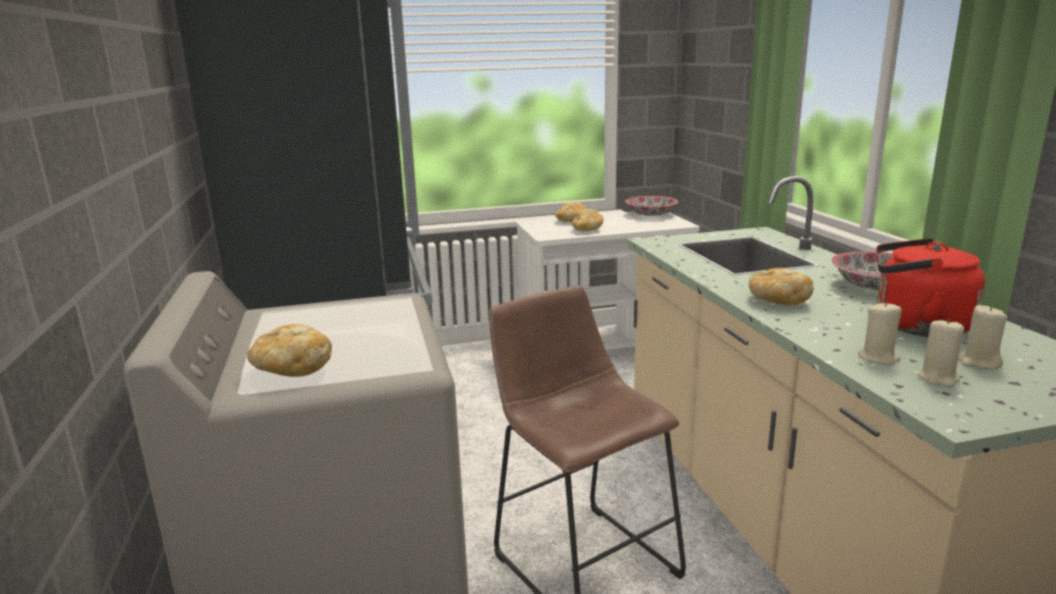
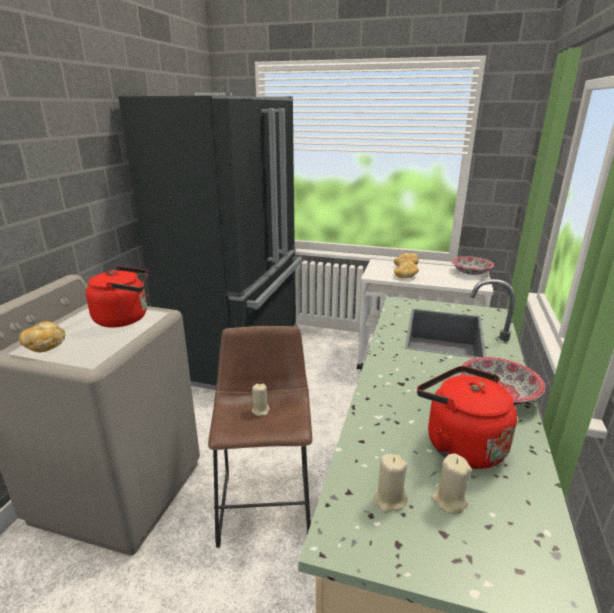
camera: 30 degrees right, 5 degrees up
bread [749,268,814,305] -> none
beige candle [858,301,902,365] -> beige candle moved to [252,384,270,416]
none -> red kettle [86,266,149,328]

